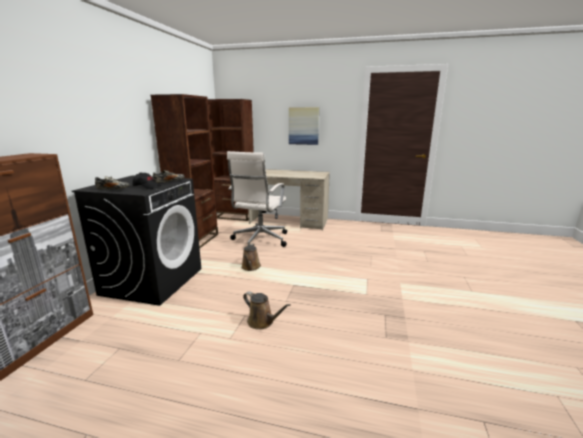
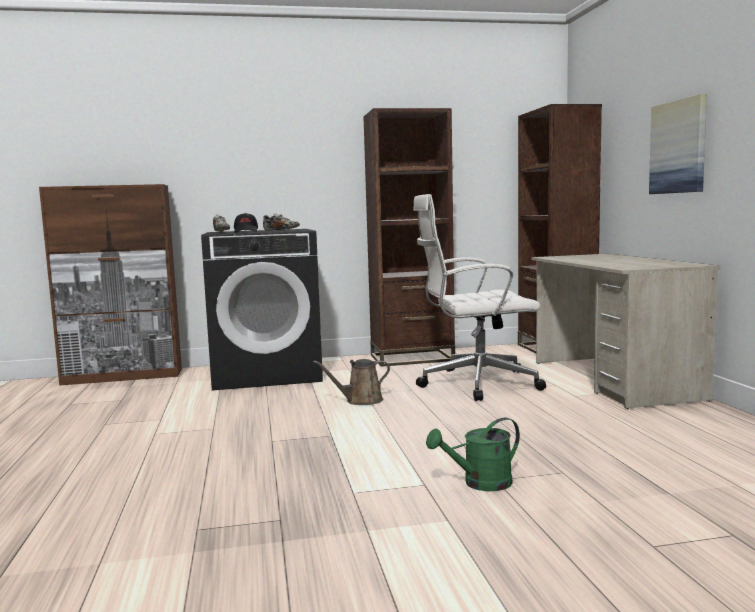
camera: 65 degrees right, 10 degrees down
brown watering can [243,291,291,330] -> none
none -> green watering can [426,418,520,491]

